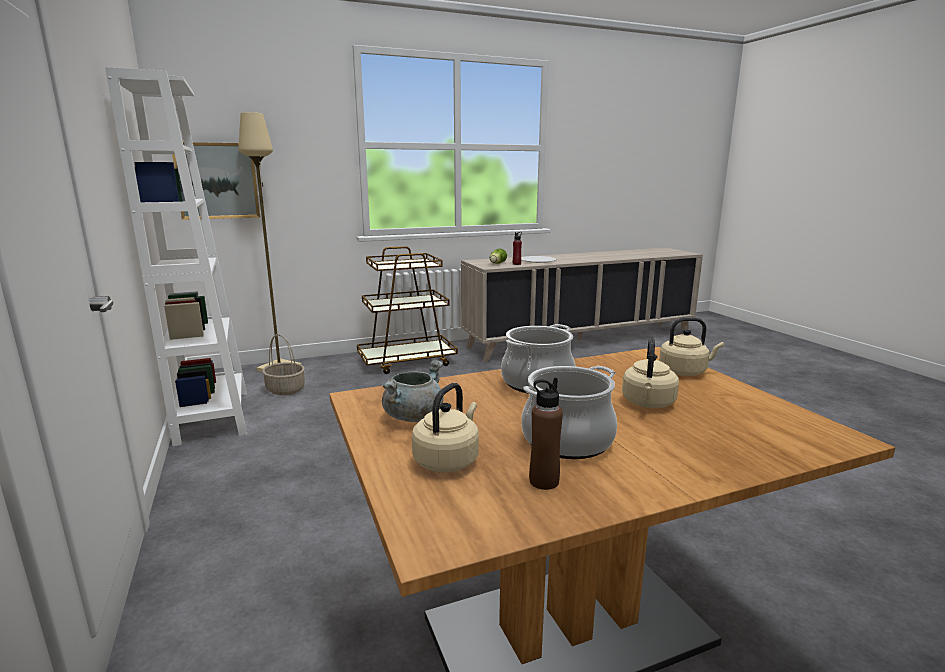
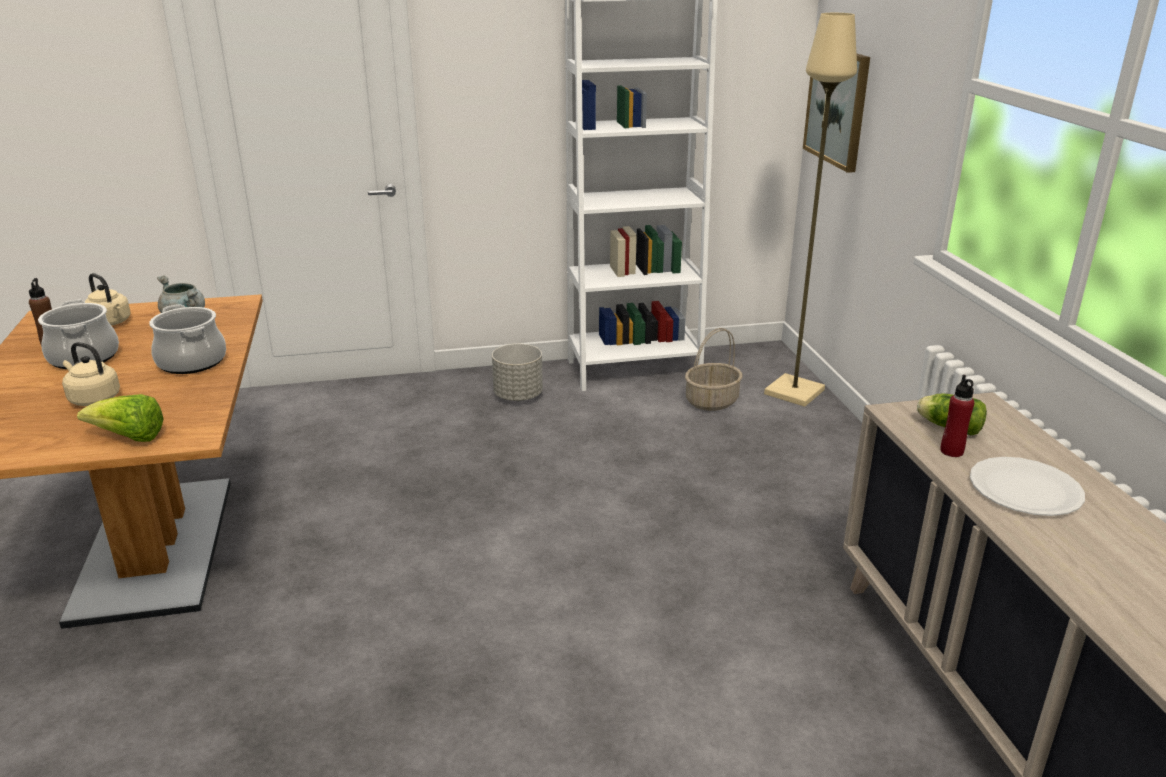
camera: 100 degrees right, 10 degrees up
brown cart [357,246,458,374] -> none
beige kettle [659,317,724,376] -> lettuce [77,394,164,442]
none -> grey planter [492,344,543,401]

